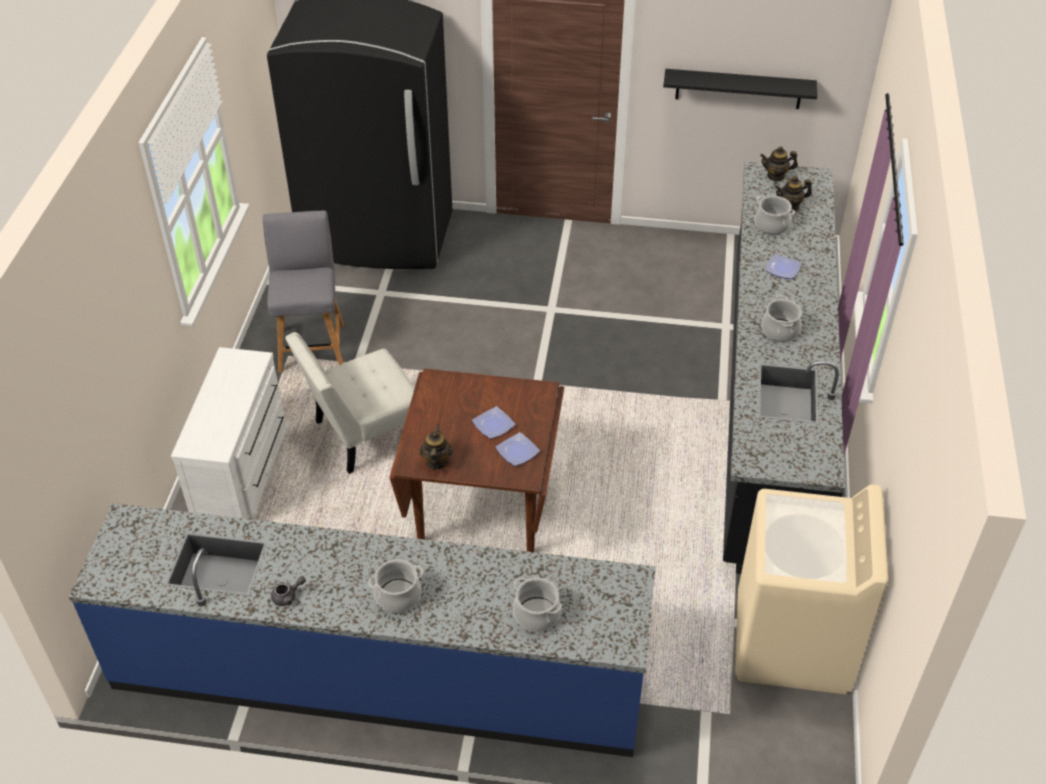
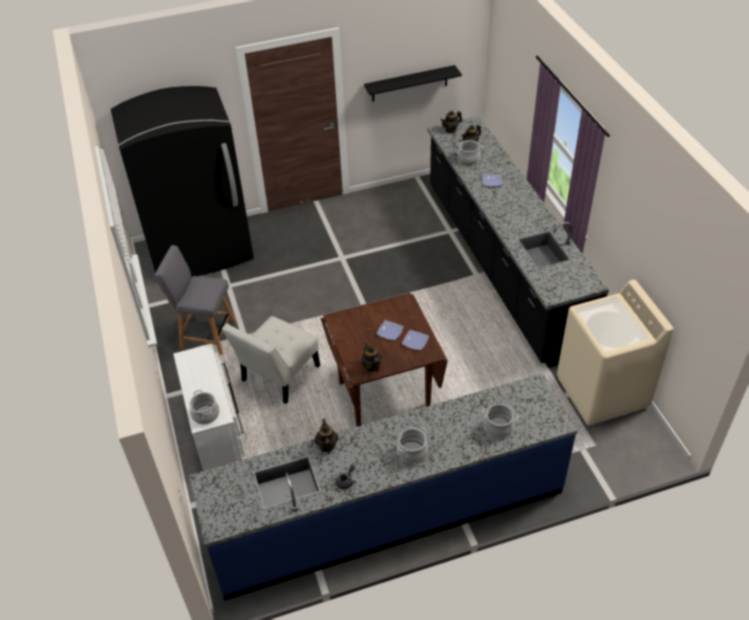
camera: 25 degrees left, 0 degrees up
grey chair [263,211,344,372] -> grey chair turned 45 degrees counterclockwise [155,245,237,355]
cooking pot [761,295,802,342] -> cooking pot moved to [189,390,220,424]
none -> teapot [315,419,338,454]

